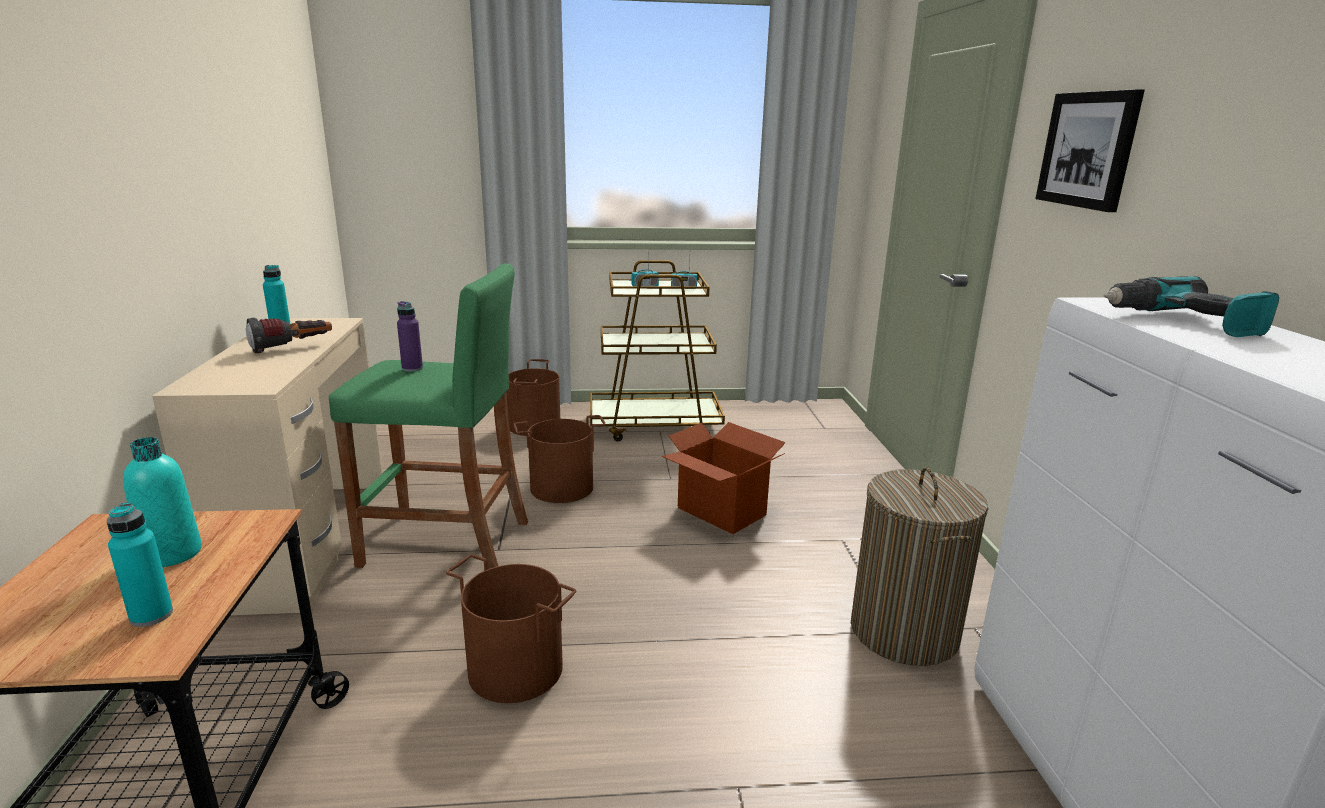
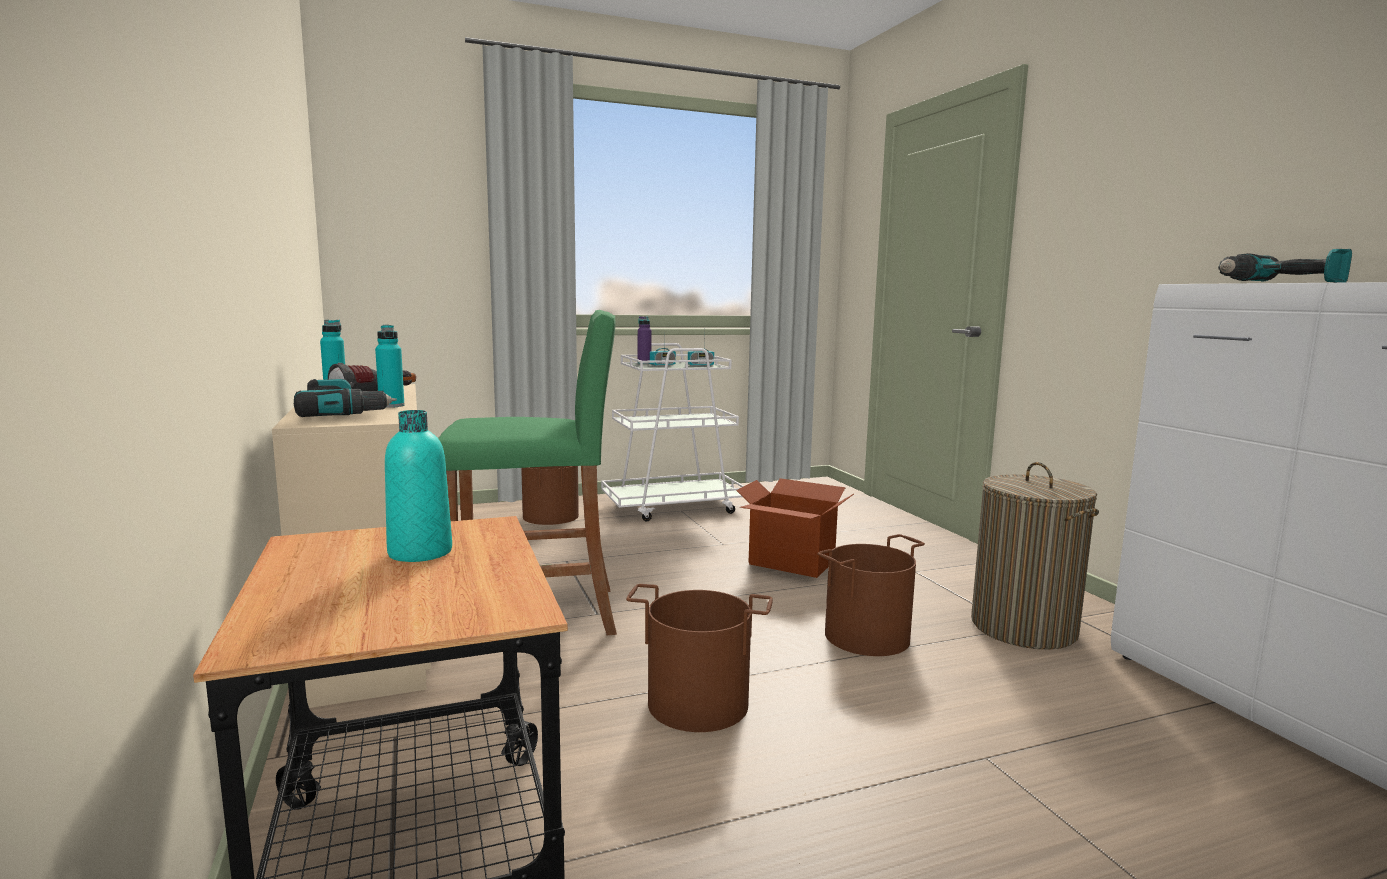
camera: 15 degrees left, 10 degrees down
turquoise bottle [107,502,173,627] -> turquoise bottle moved to [375,325,405,408]
purple bottle [397,301,423,372] -> purple bottle moved to [638,316,652,364]
brown bucket [513,415,606,503] -> brown bucket moved to [817,534,925,656]
brown cart [590,260,725,441] -> white cart [601,343,744,521]
picture [1035,89,1145,212] -> none
none -> power drill [294,379,397,417]

